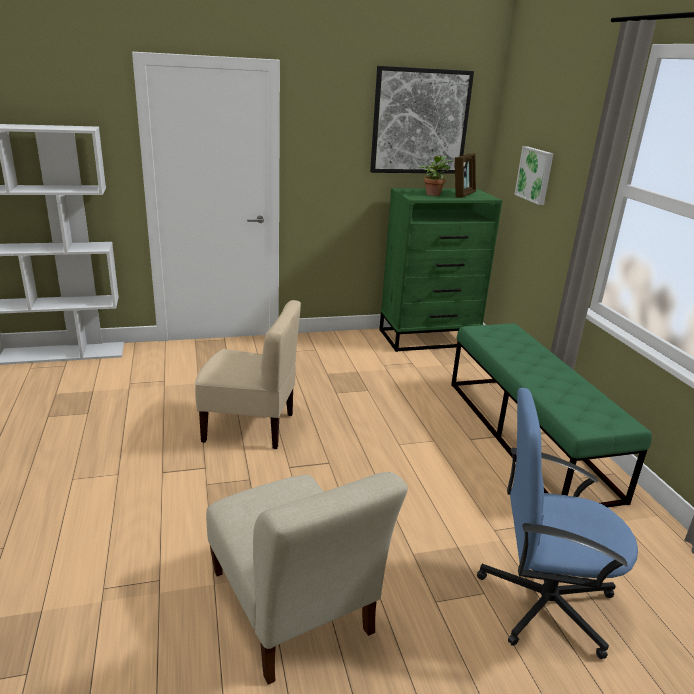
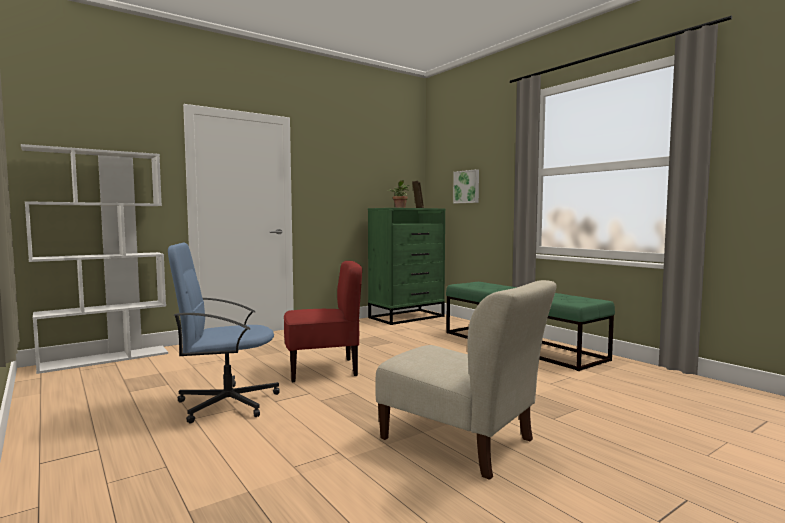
camera: 20 degrees left, 20 degrees down
beige chair [195,300,301,449] -> red chair [284,261,362,382]
picture [370,66,474,174] -> none
blue office chair [477,388,638,659] -> blue office chair moved to [168,243,280,423]

